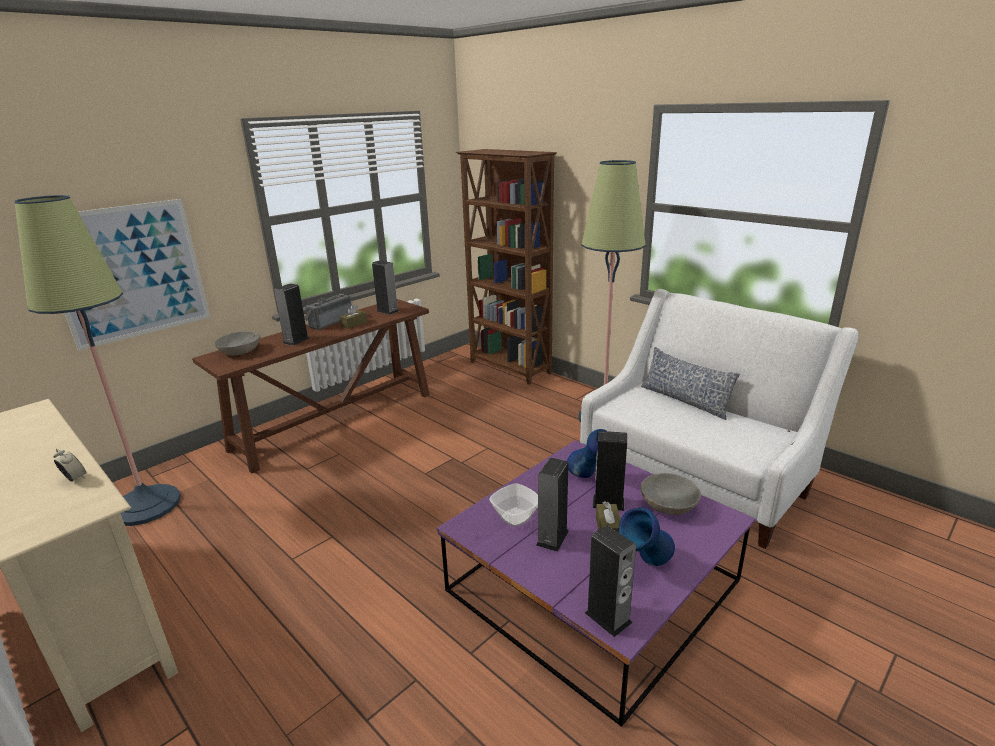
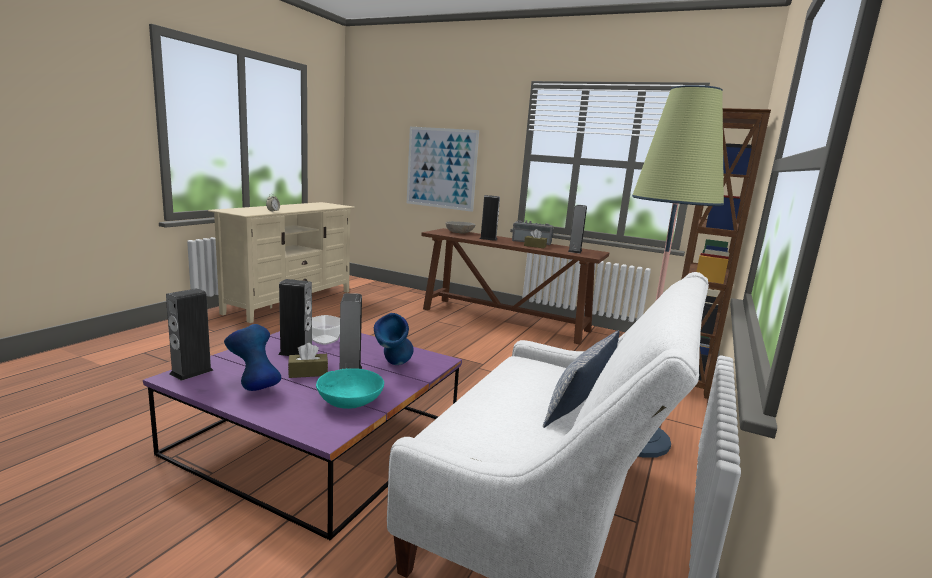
camera: 70 degrees right, 10 degrees down
floor lamp [14,195,181,526] -> none
grey bowl [640,473,701,515] -> turquoise bowl [316,368,384,409]

